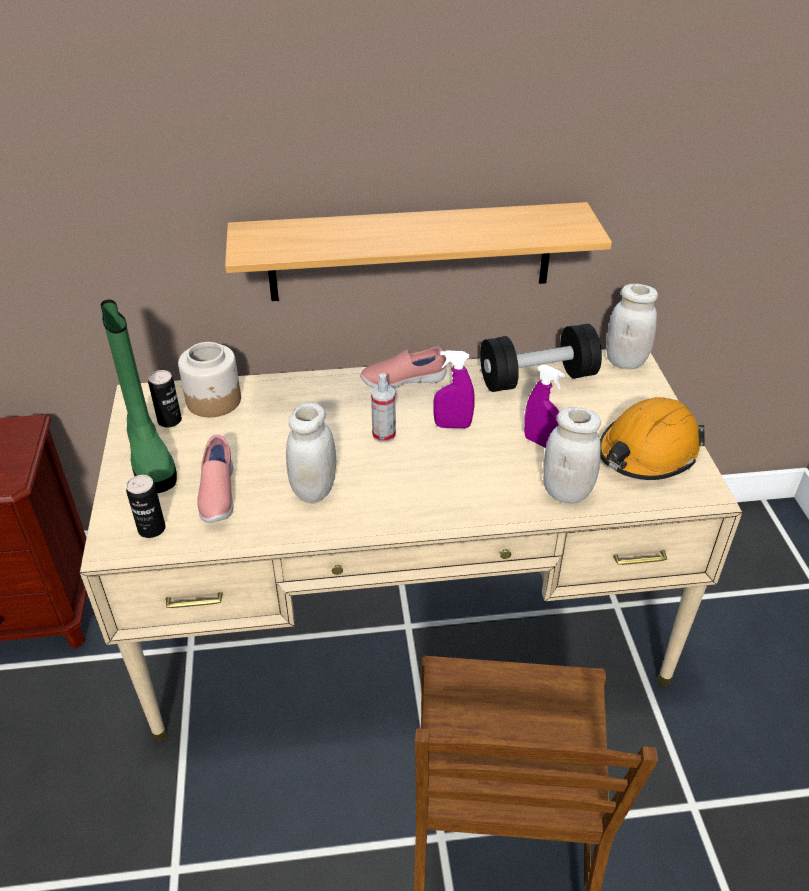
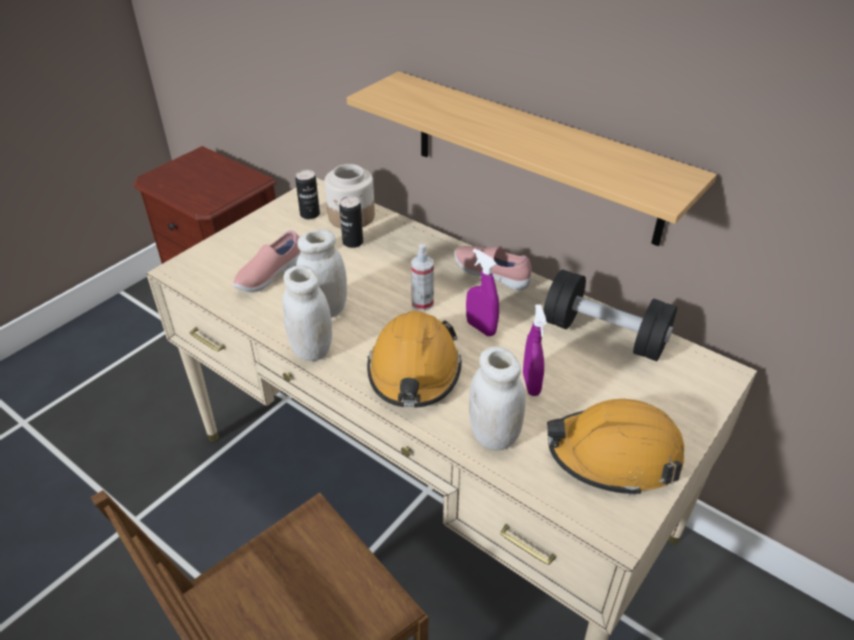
camera: 45 degrees right, 0 degrees up
green boot [101,299,177,493] -> none
can [126,475,165,538] -> can moved to [339,196,363,248]
white jar [606,284,658,370] -> white jar moved to [282,265,332,361]
none -> orange hard hat [367,311,462,408]

